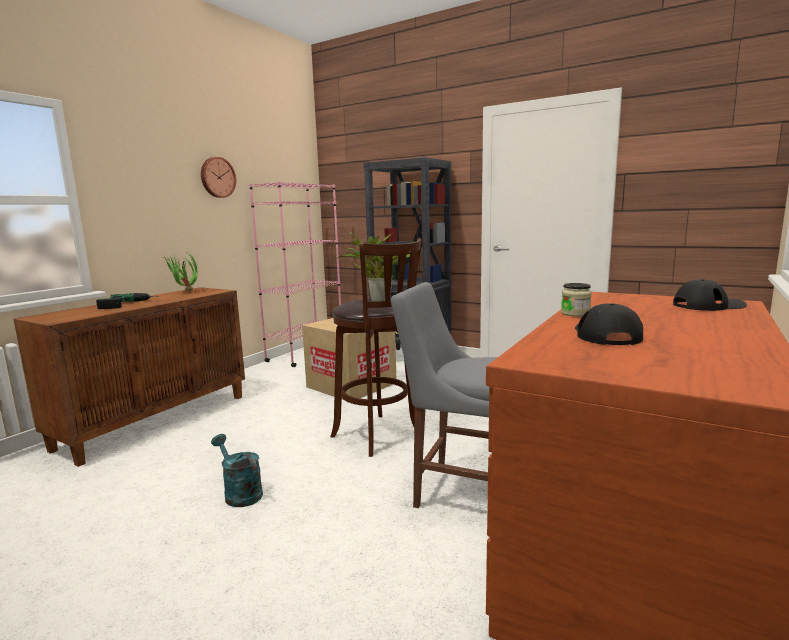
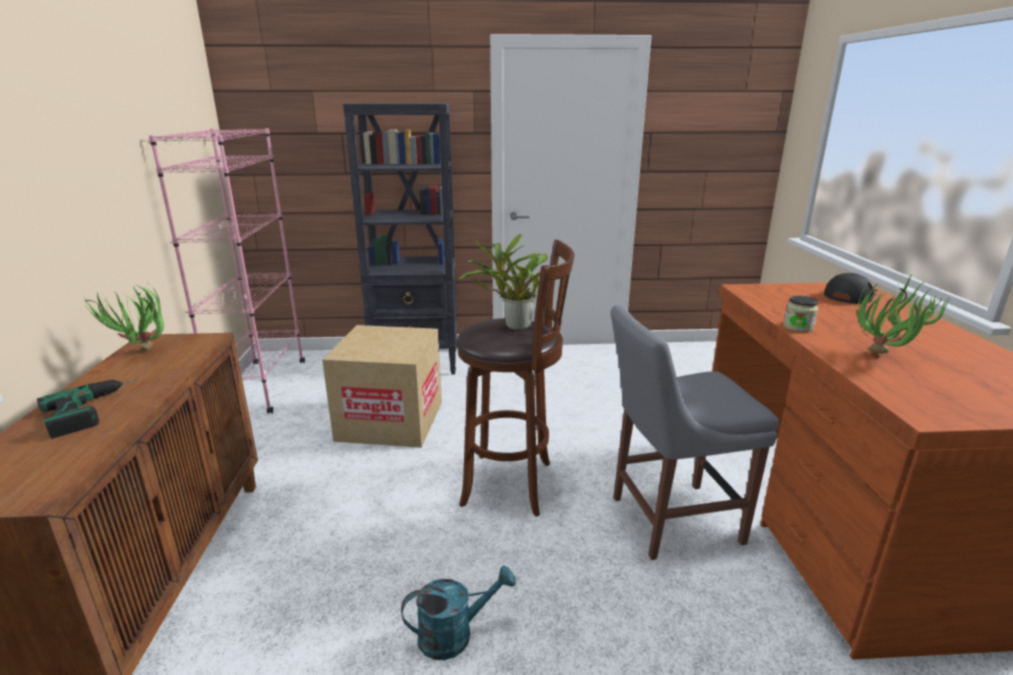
camera: 35 degrees left, 10 degrees up
wall clock [201,157,236,198] -> none
turquoise watering can [211,434,263,507] -> turquoise watering can turned 150 degrees clockwise [401,565,516,660]
black cap [575,303,643,345] -> potted plant [857,274,951,354]

